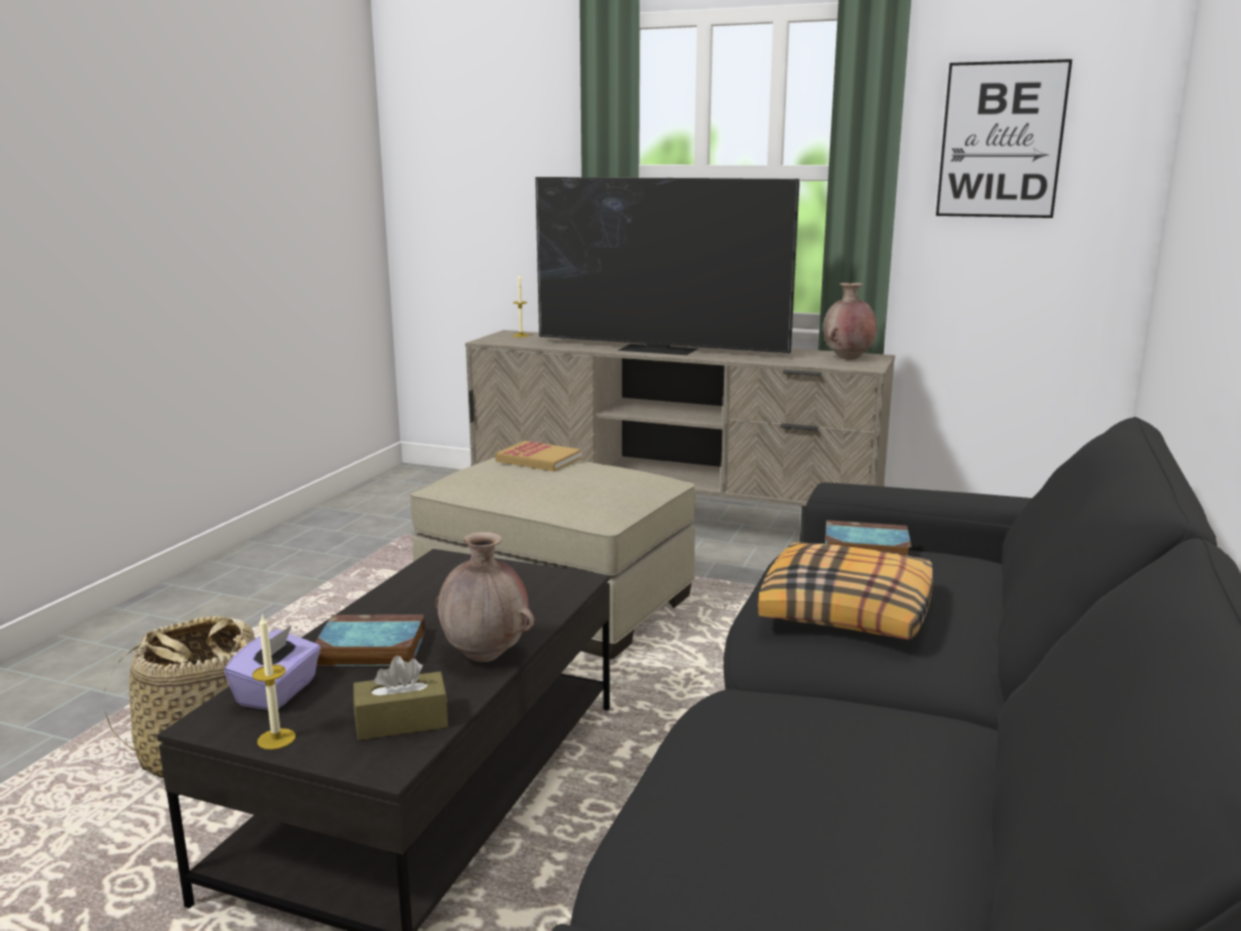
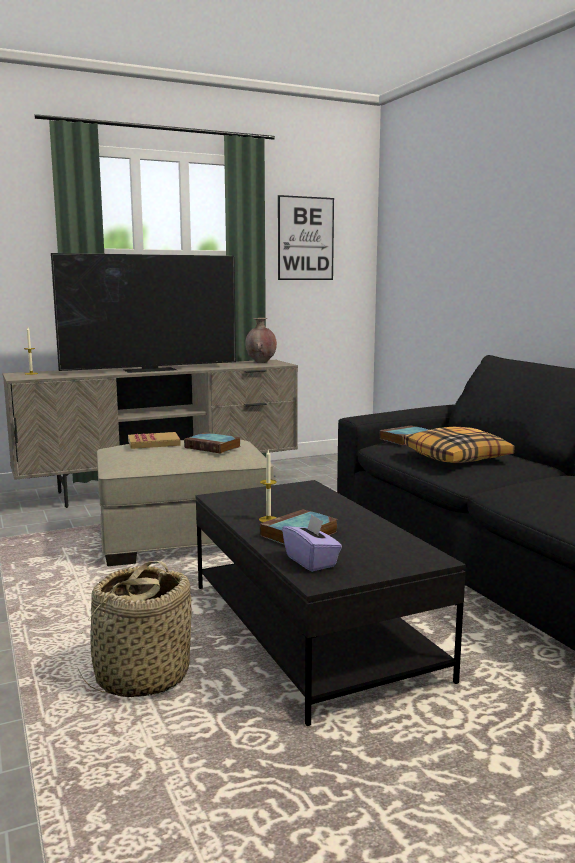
camera: 45 degrees left, 5 degrees down
candle [252,614,296,750] -> candle moved to [259,450,277,522]
brown tissue box [353,656,448,740] -> none
brown vase [435,532,534,662] -> none
none -> book [184,433,241,453]

